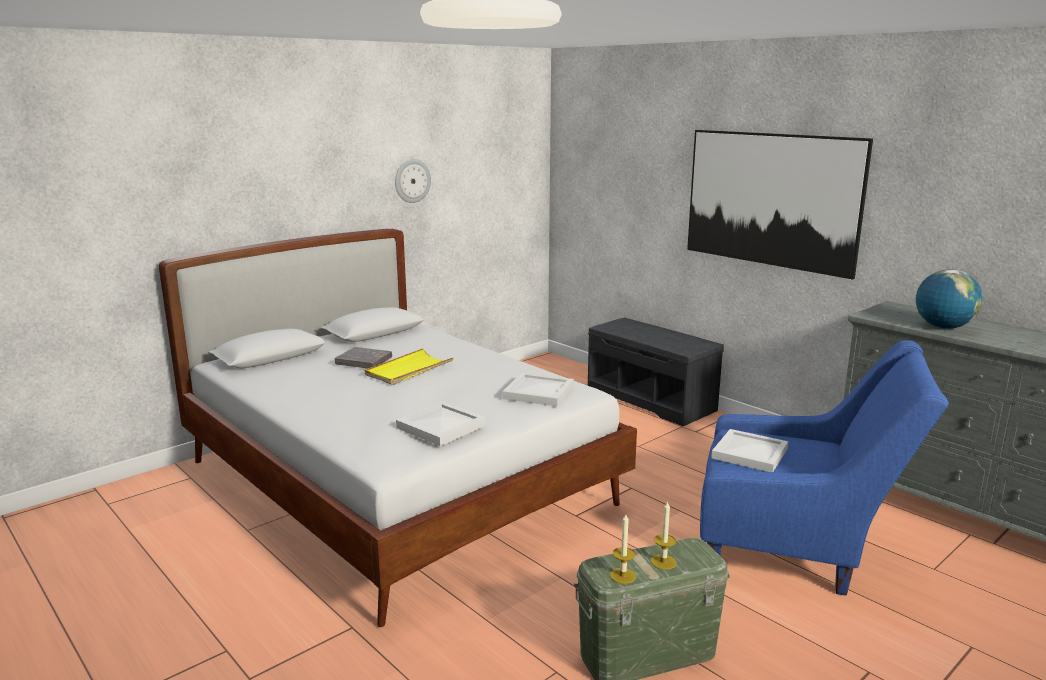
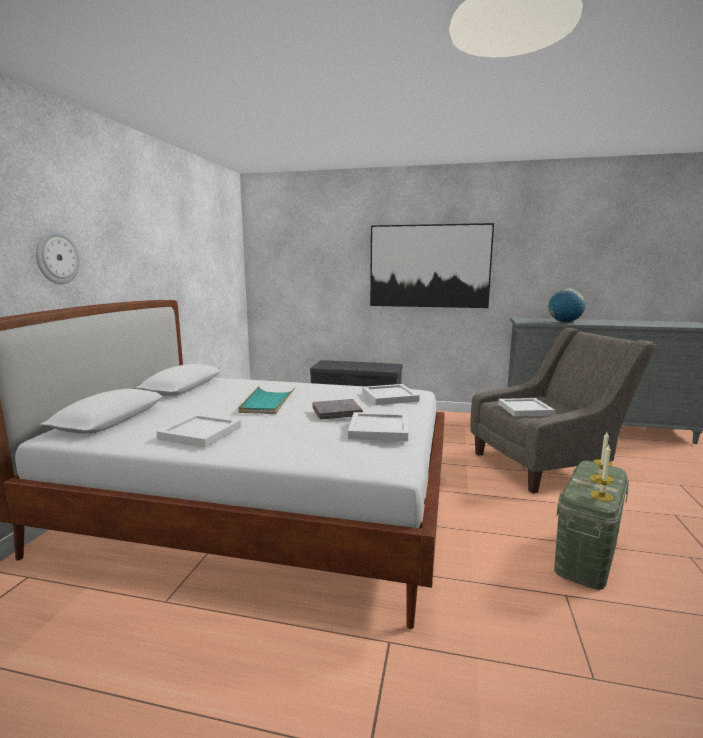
camera: 35 degrees left, 5 degrees down
grey book [335,347,392,369] -> grey book moved to [313,399,363,419]
yellow tray [365,348,454,385] -> turquoise tray [239,386,296,414]
wall clock [395,159,431,203] -> wall clock moved to [36,231,80,284]
blue armchair [700,340,949,596] -> grey armchair [470,328,656,493]
none -> white tray [156,414,241,448]

